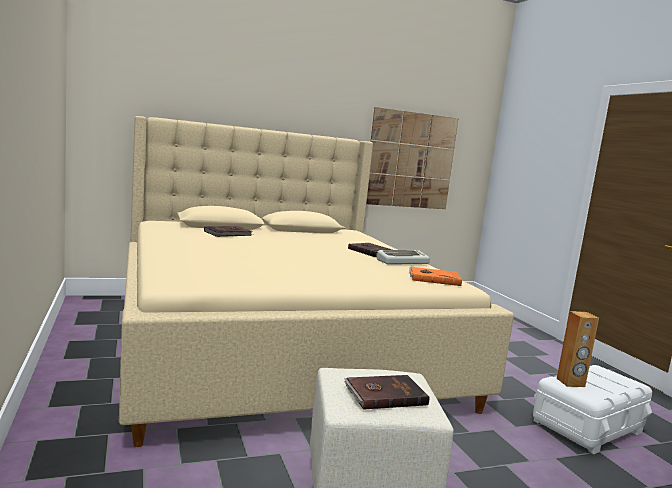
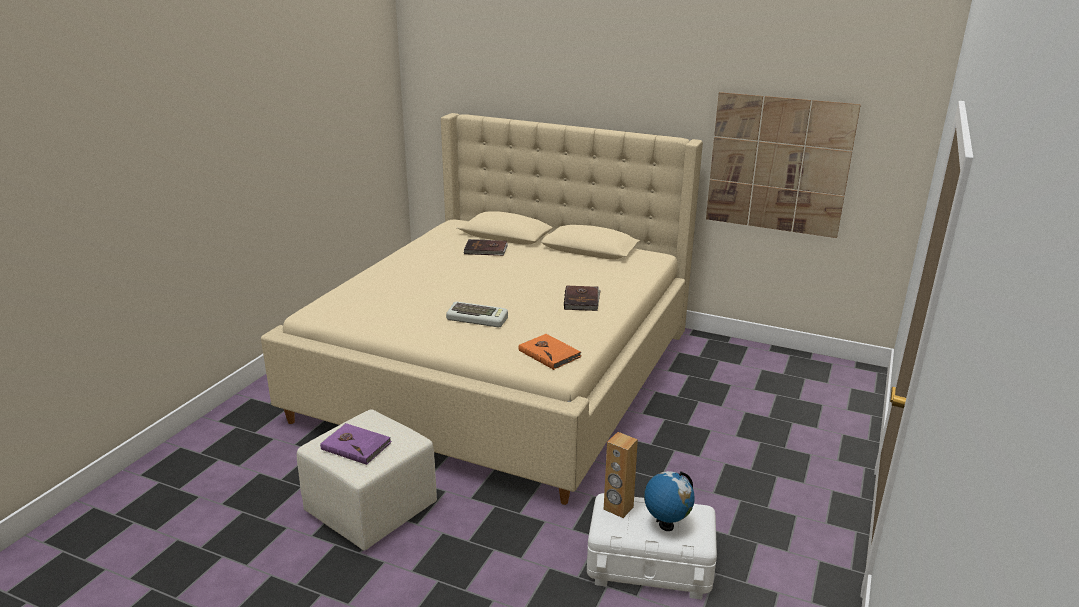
camera: 45 degrees right, 15 degrees up
brown book [344,375,429,410] -> purple book [320,423,392,465]
keyboard [377,250,430,265] -> keyboard moved to [446,302,508,327]
none -> globe [644,471,695,531]

